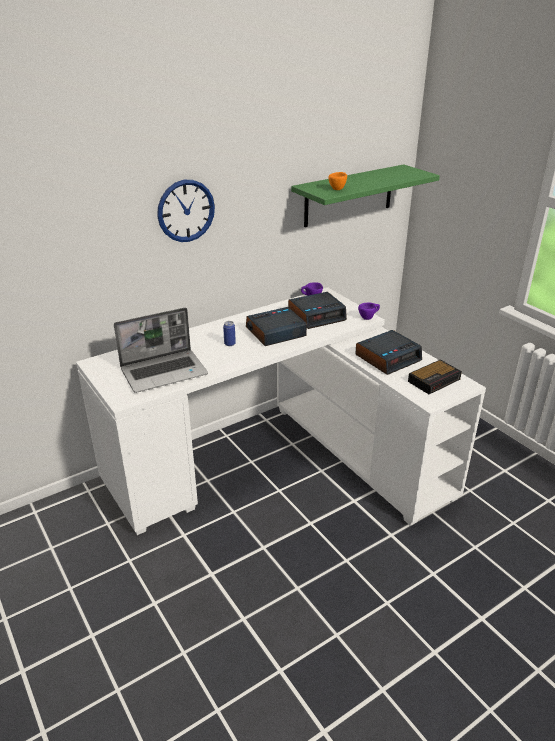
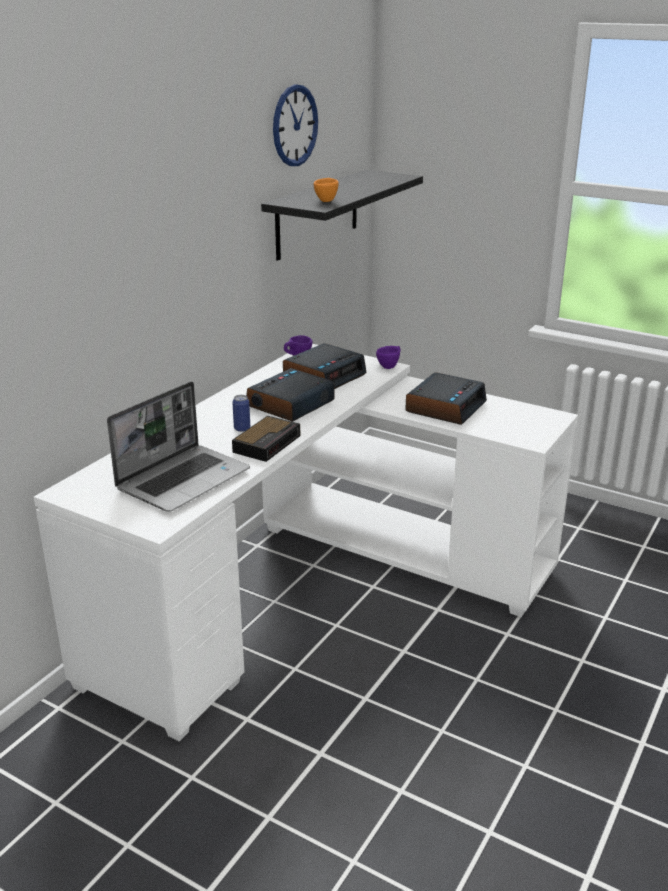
camera: 25 degrees left, 5 degrees down
wall clock [157,180,215,242] -> wall clock moved to [273,84,318,166]
green shelf [291,164,440,227] -> black shelf [261,170,423,261]
alarm clock [408,360,462,394] -> alarm clock moved to [232,416,300,462]

